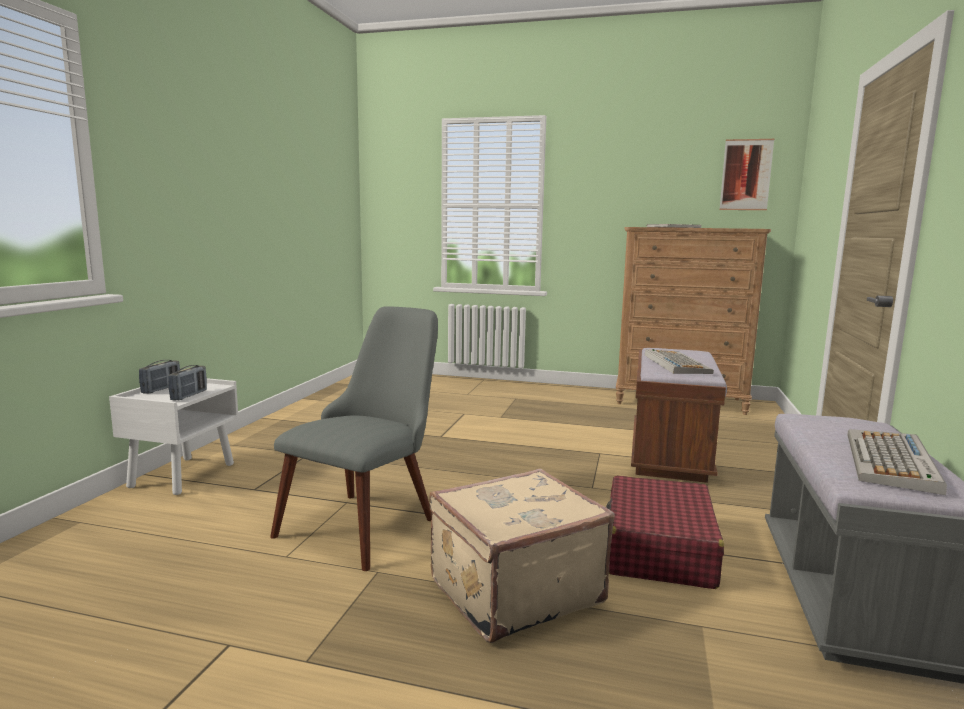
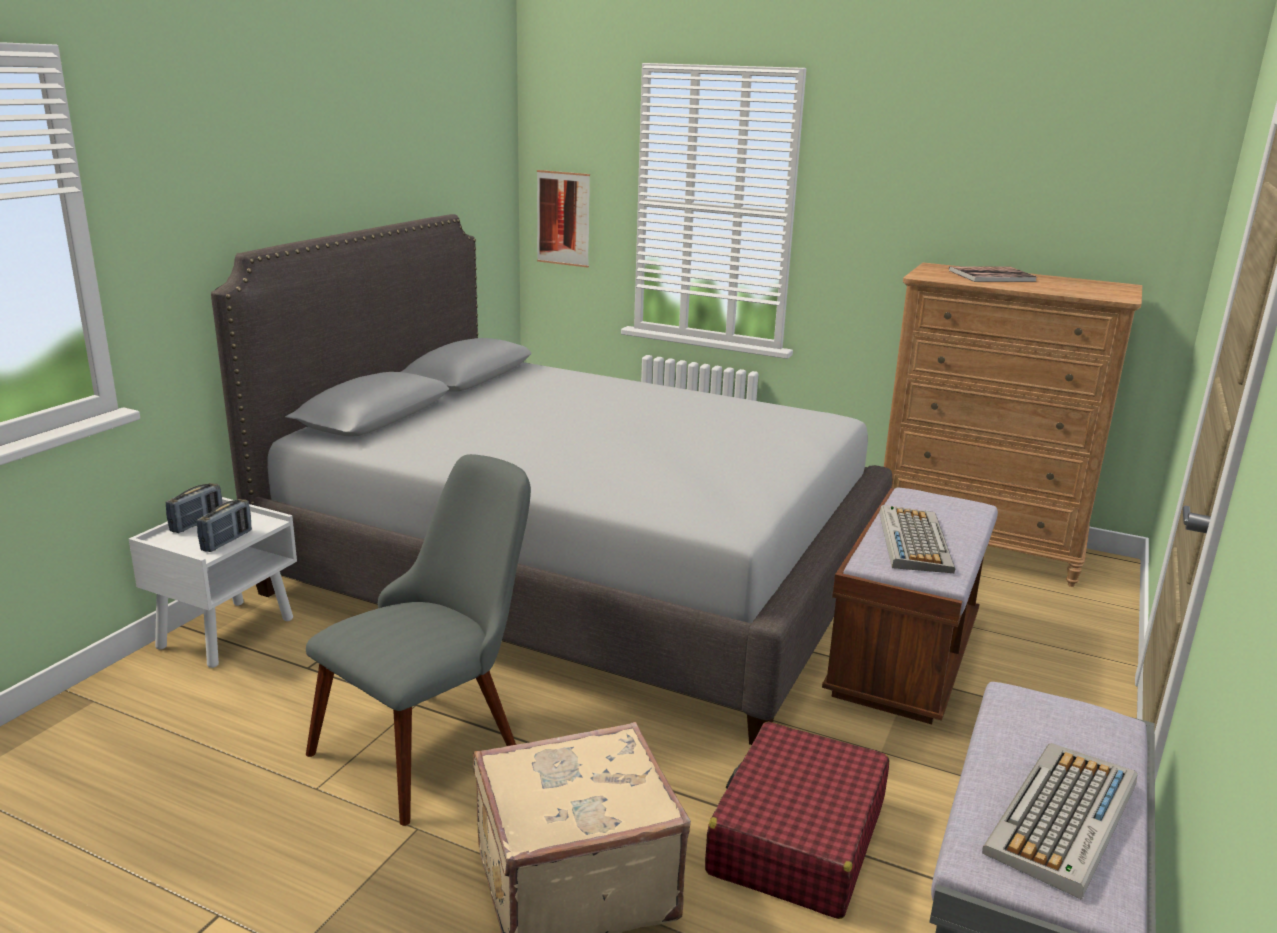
camera: 10 degrees right, 10 degrees up
picture [719,139,774,210] -> picture moved to [537,170,590,268]
none -> grey bed [211,214,892,745]

